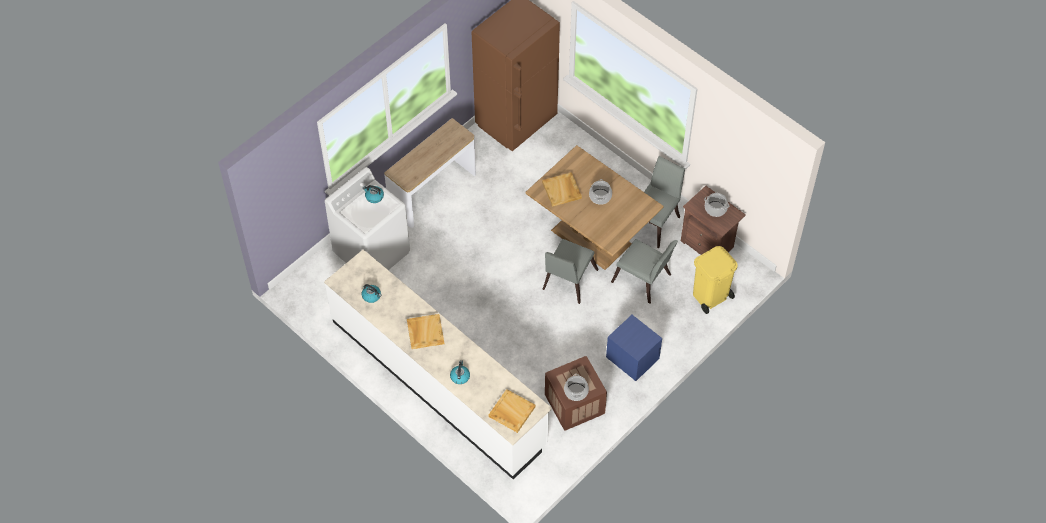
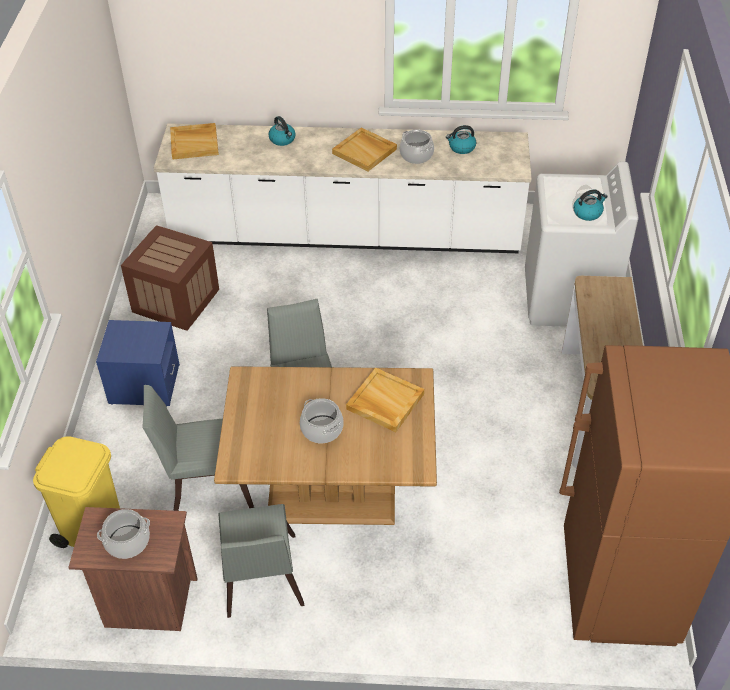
camera: 140 degrees right, 10 degrees down
cooking pot [564,374,589,401] -> cooking pot moved to [399,129,434,164]

